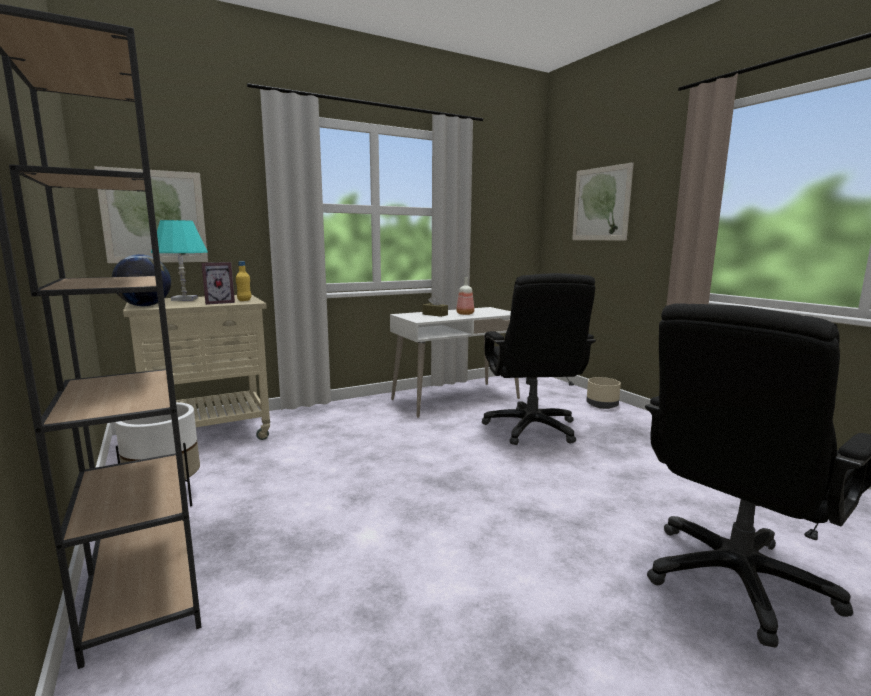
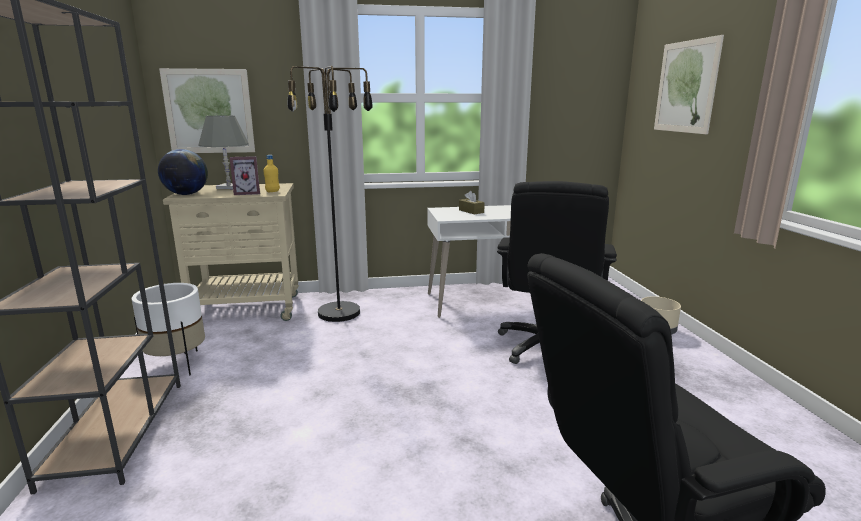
camera: 20 degrees right, 5 degrees up
turquoise table lamp [151,220,208,301] -> grey table lamp [198,116,248,189]
bottle [456,277,474,315] -> none
none -> floor lamp [288,66,372,322]

